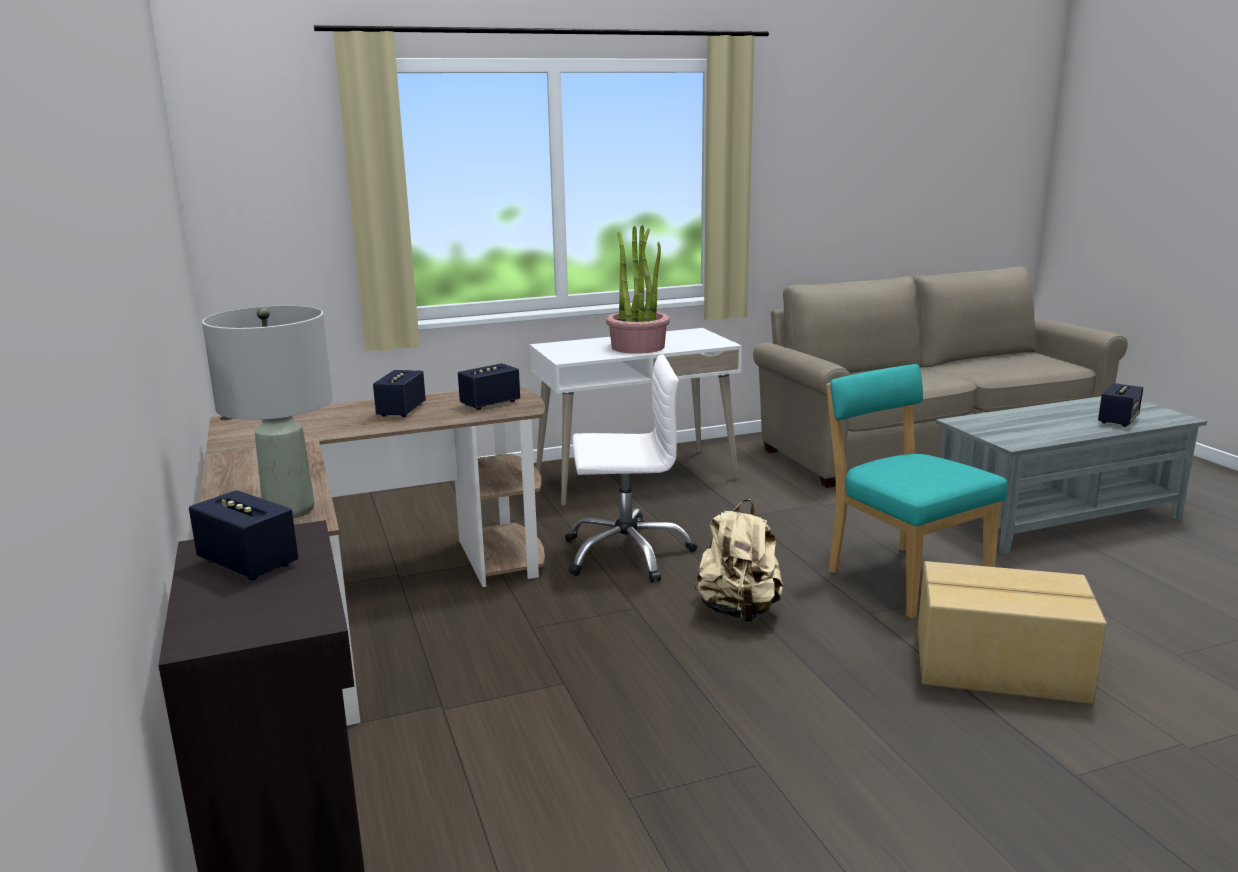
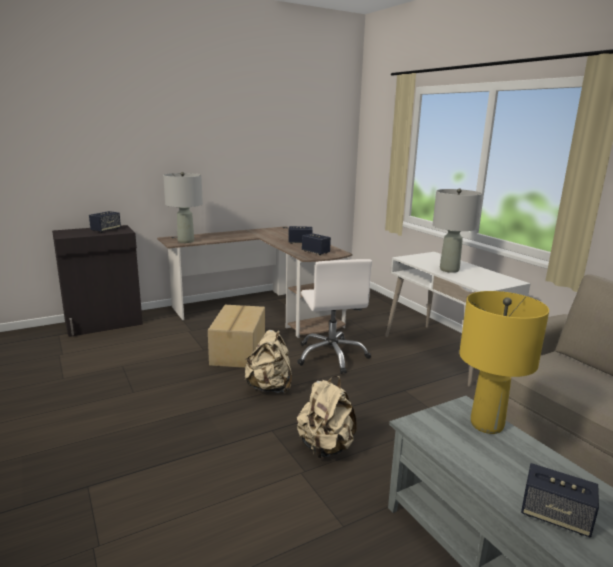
camera: 80 degrees right, 0 degrees up
potted plant [606,225,670,354] -> grey table lamp [433,188,482,273]
turquoise chair [826,364,1007,619] -> beige backpack [297,376,357,459]
cardboard box [917,561,1107,704] -> cardboard box moved to [208,305,265,368]
none -> yellow table lamp [459,291,549,434]

